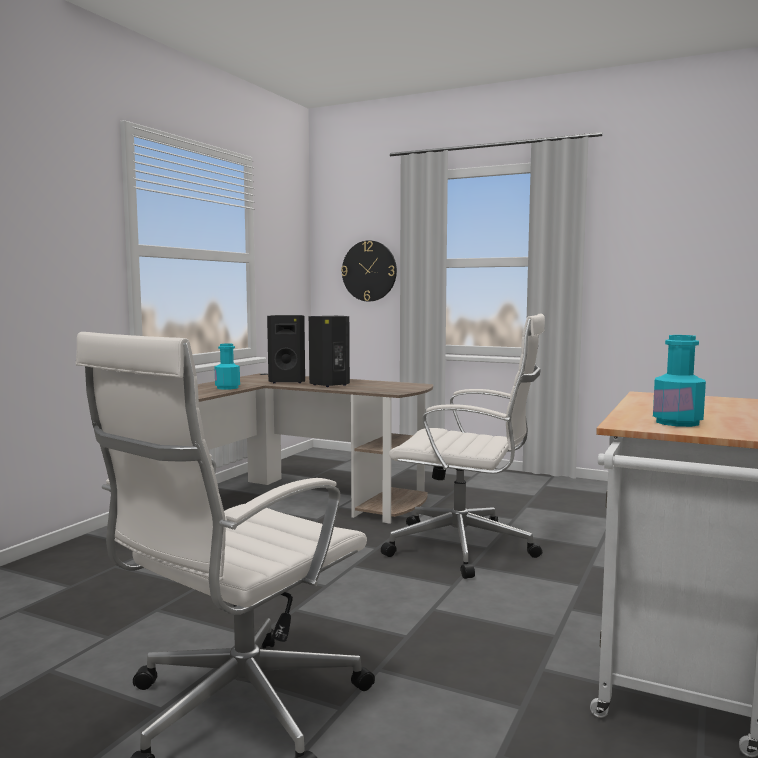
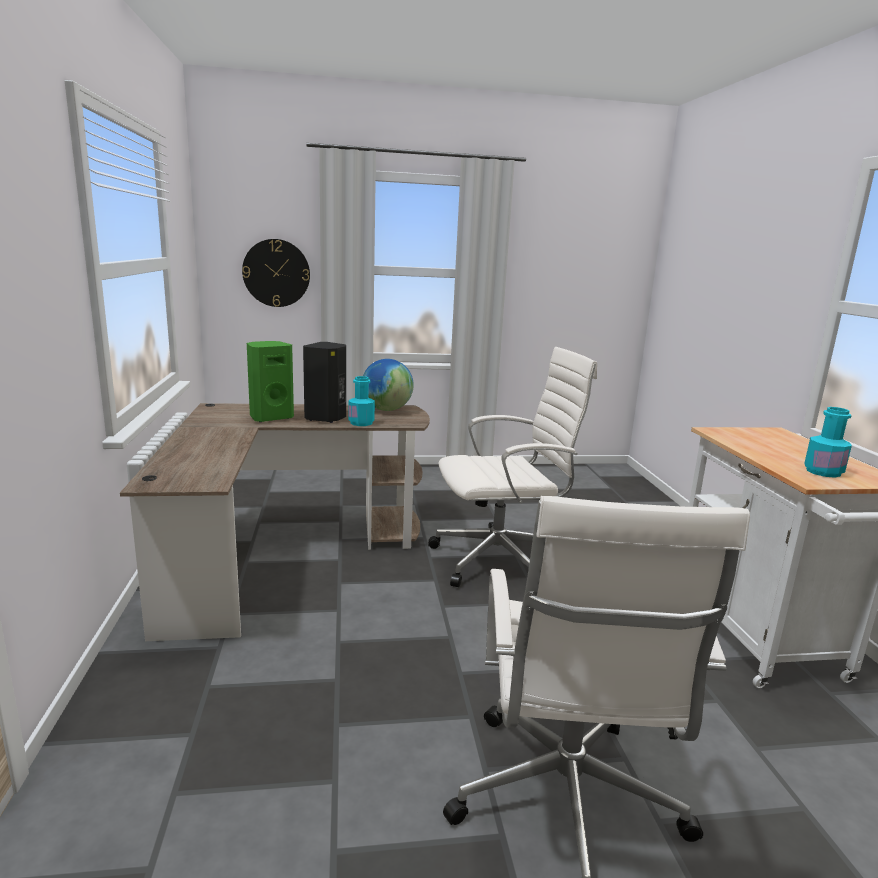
camera: 35 degrees left, 10 degrees up
turquoise bottle [214,343,240,390] -> turquoise bottle moved to [349,376,375,426]
black speaker [267,315,305,383] -> green speaker [247,341,294,422]
none -> globe [363,359,414,411]

